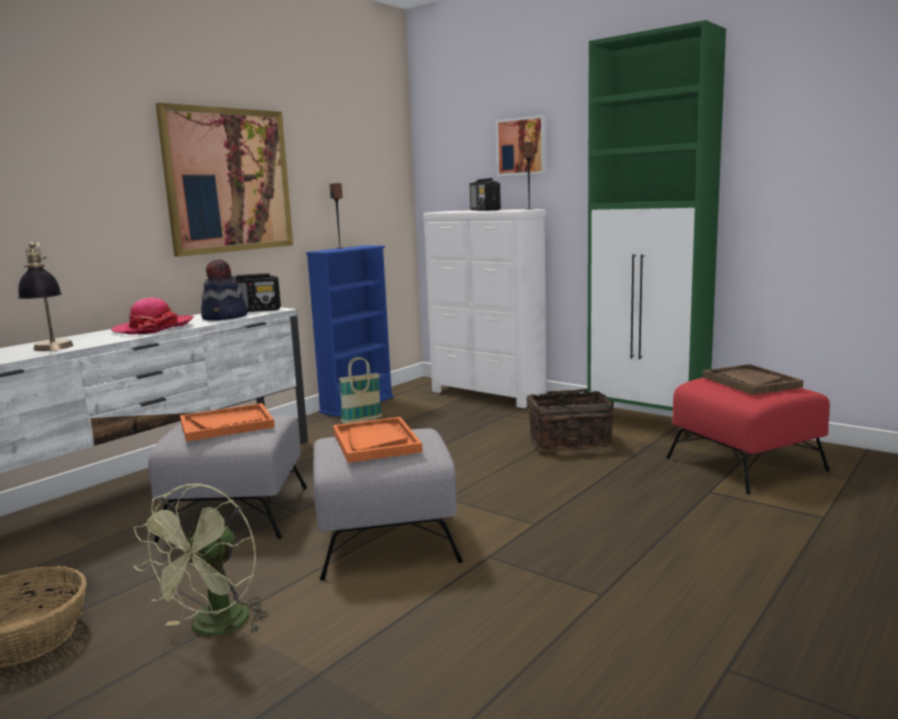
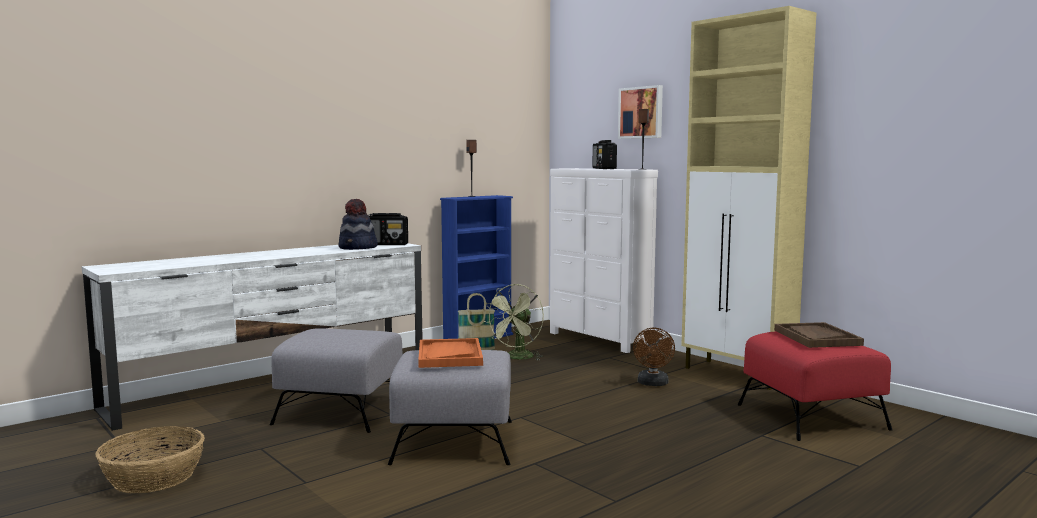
camera: 10 degrees right, 5 degrees down
table lamp [18,242,73,351] -> none
hat [111,298,194,335] -> none
green fan [134,483,269,636] -> green fan moved to [484,284,544,360]
picture [155,103,293,257] -> none
orange tray [180,403,275,442] -> none
basket [527,389,614,452] -> brown fan [633,327,675,386]
green cabinet [587,20,726,437] -> beige cabinet [681,6,816,390]

